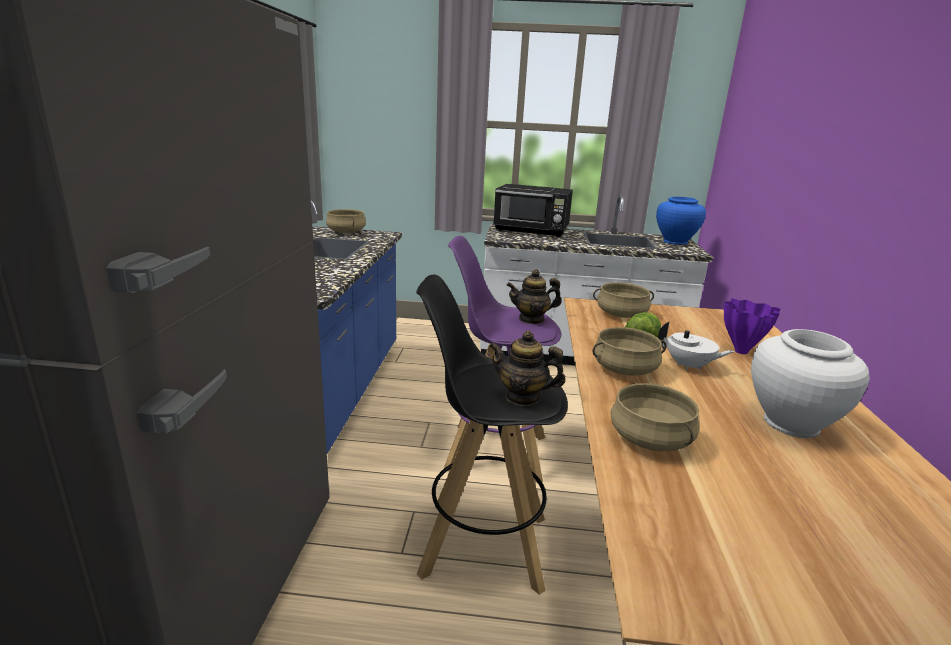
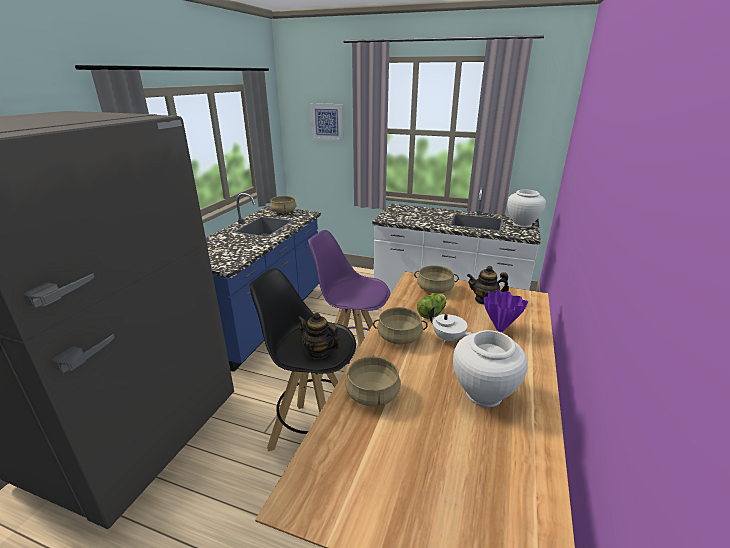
camera: 15 degrees right, 5 degrees up
black microwave [493,184,573,237] -> none
teapot [506,269,562,324] -> teapot moved to [467,266,509,305]
blue vase [656,197,706,245] -> white vase [507,189,546,228]
none -> picture [310,103,343,141]

